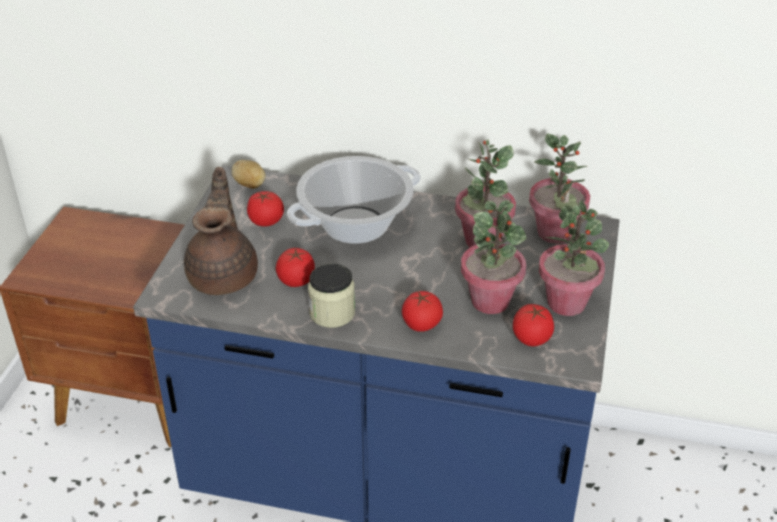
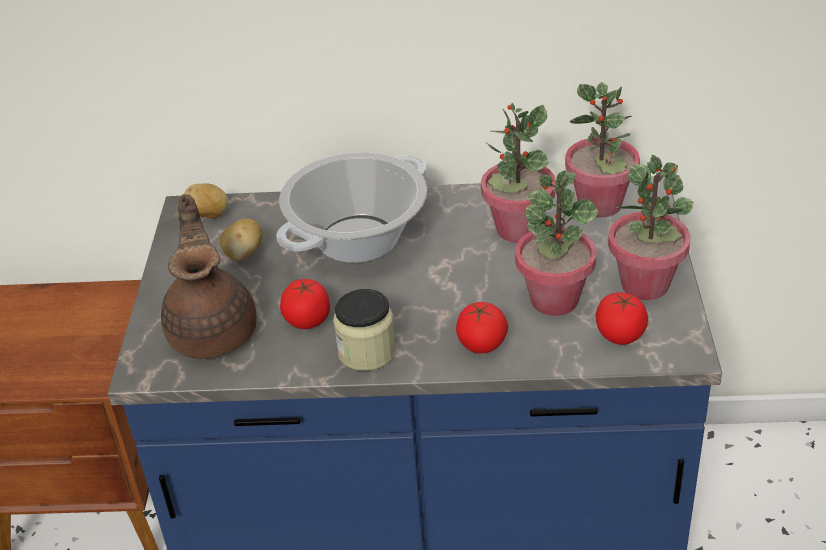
camera: 10 degrees left, 0 degrees up
tomato [247,191,284,227] -> potato [220,219,263,260]

